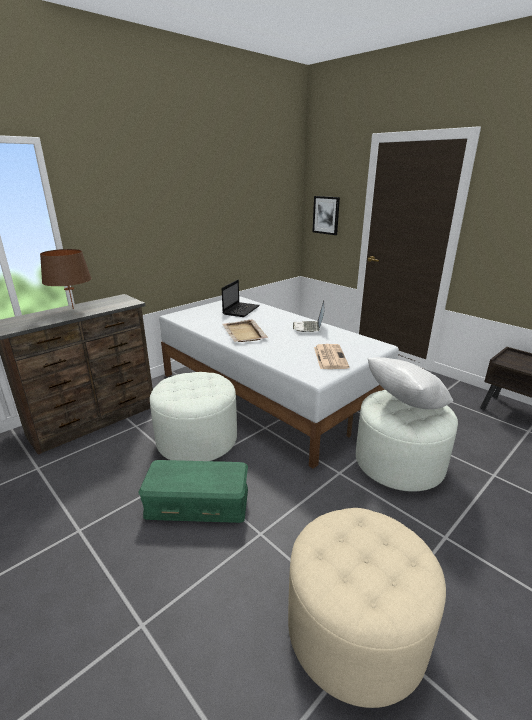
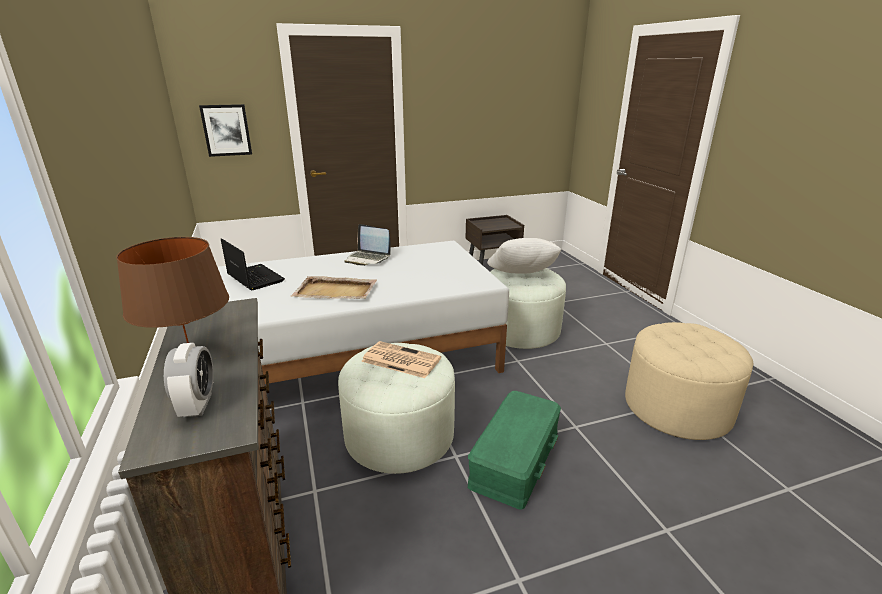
camera: 65 degrees left, 0 degrees up
newspaper [314,344,349,369] -> newspaper moved to [361,341,441,378]
none -> alarm clock [164,343,214,417]

